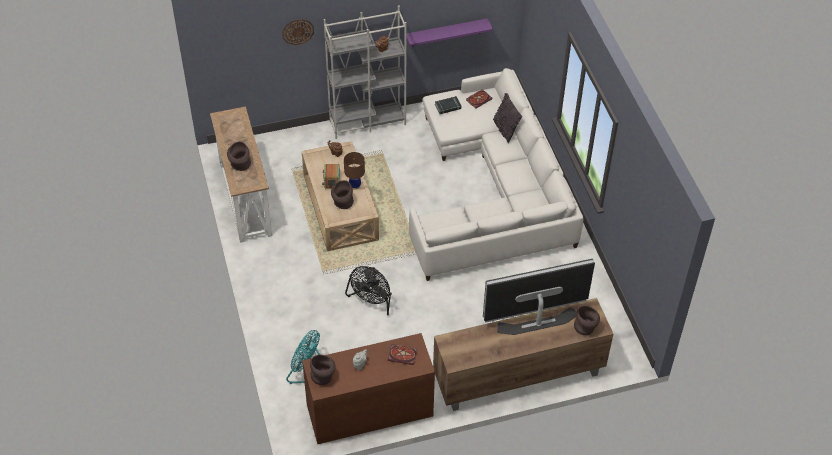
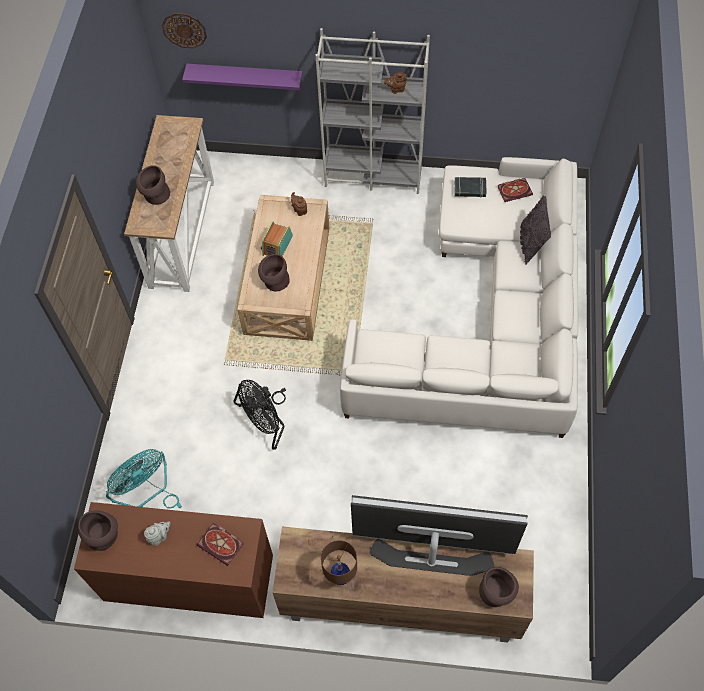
camera: 25 degrees right, 10 degrees up
wall clock [282,19,314,45] -> wall clock moved to [162,13,207,48]
brown table lamp [344,152,365,190] -> brown table lamp moved to [321,540,357,585]
purple shelf [407,18,493,47] -> purple shelf moved to [182,64,302,90]

